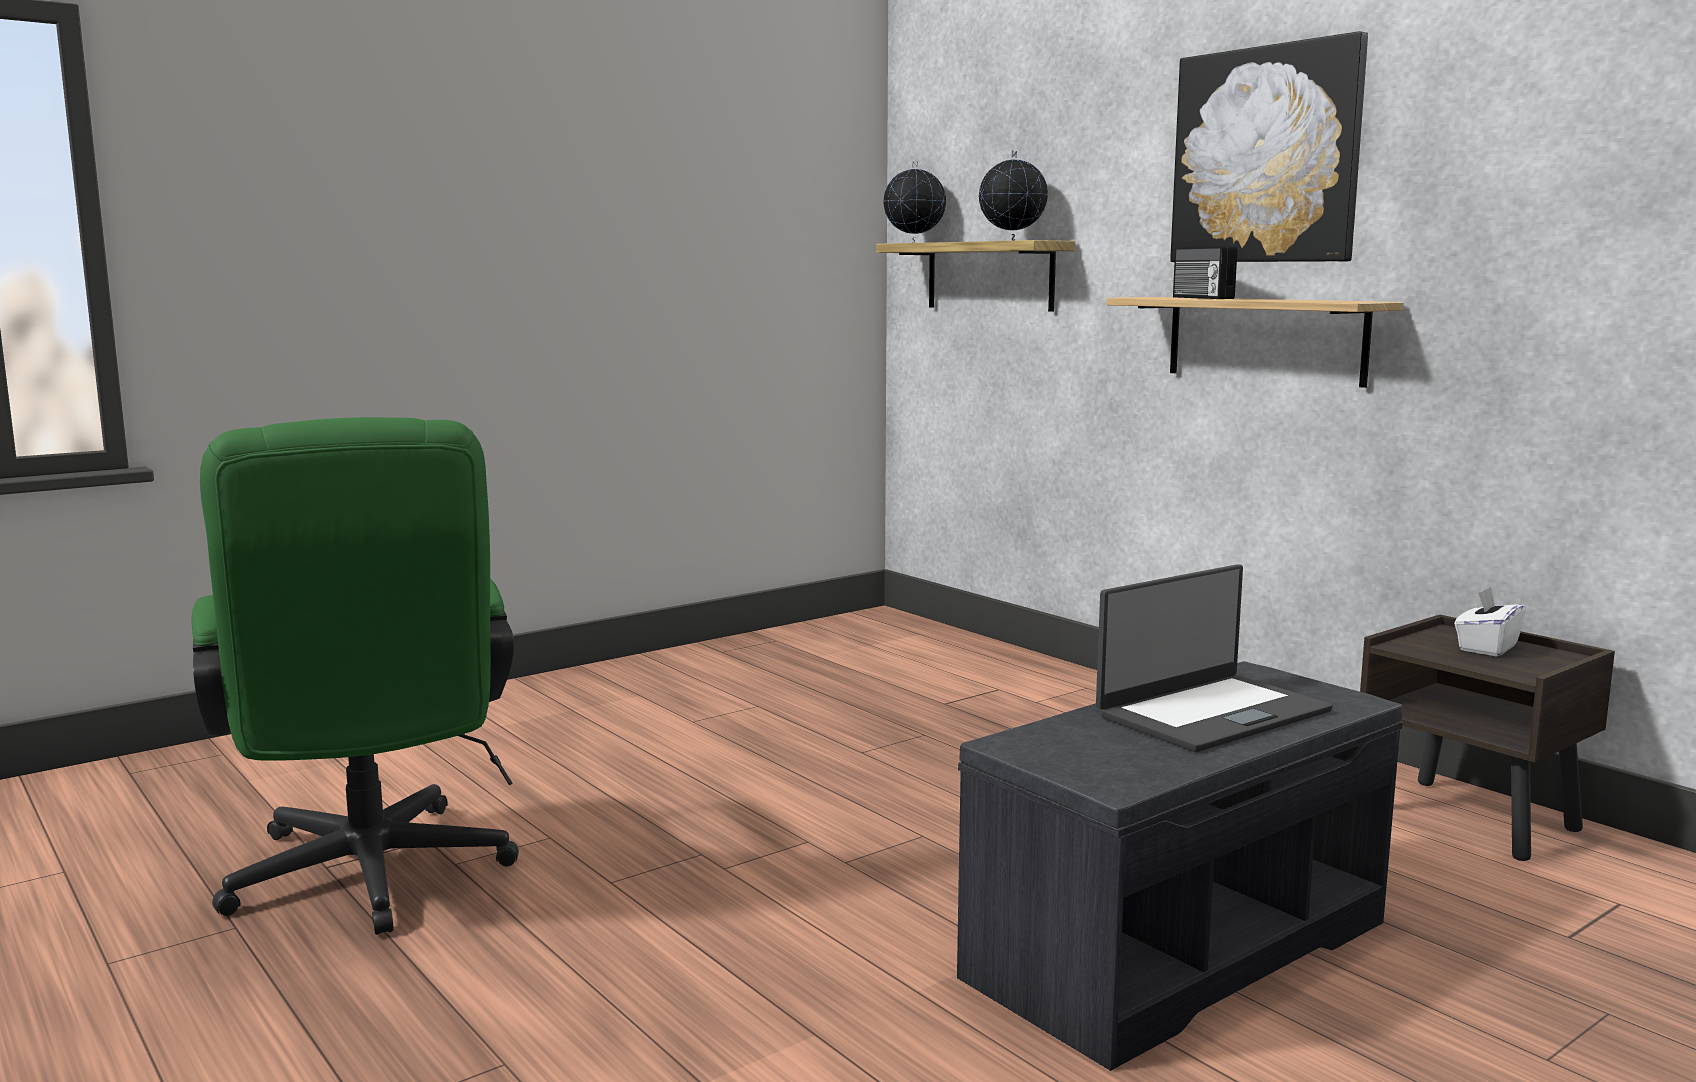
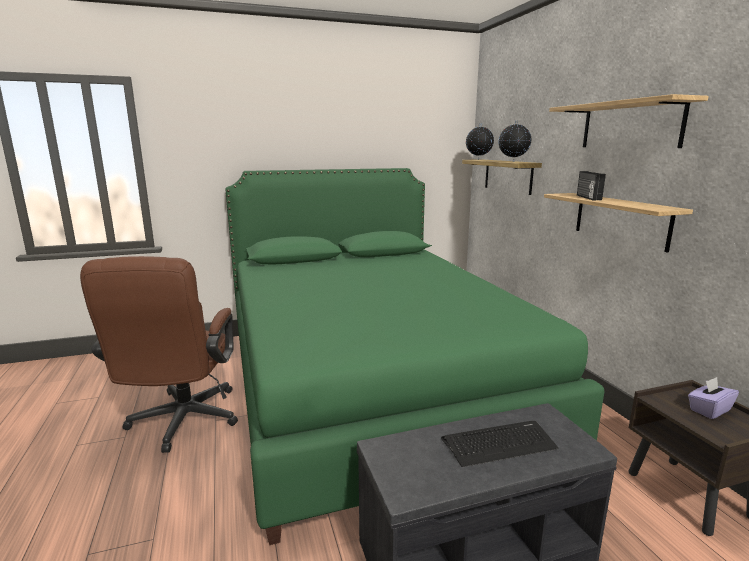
camera: 20 degrees right, 5 degrees up
green office chair [191,417,519,935] -> brown office chair [80,256,238,453]
laptop [1096,564,1333,752] -> keyboard [441,421,558,467]
picture [1170,31,1368,262] -> shelf [549,94,709,148]
white tissue box [1455,586,1526,657] -> purple tissue box [688,377,739,419]
none -> green bed [225,168,605,545]

